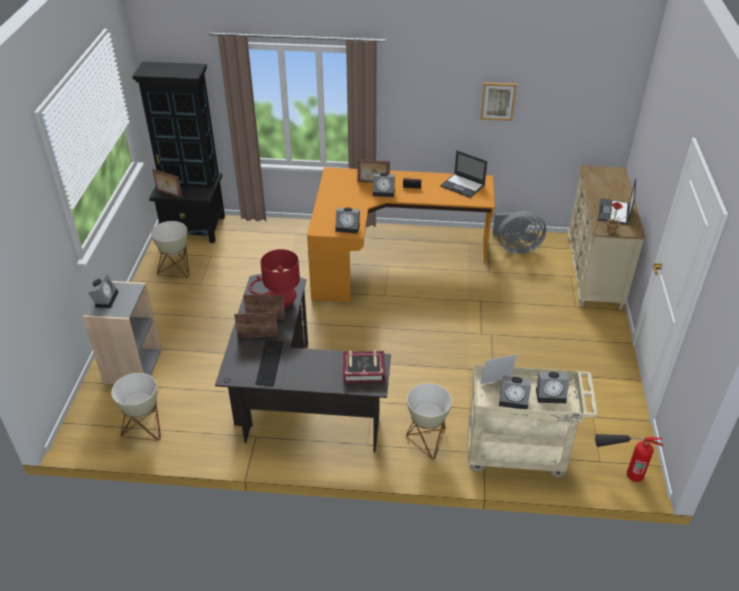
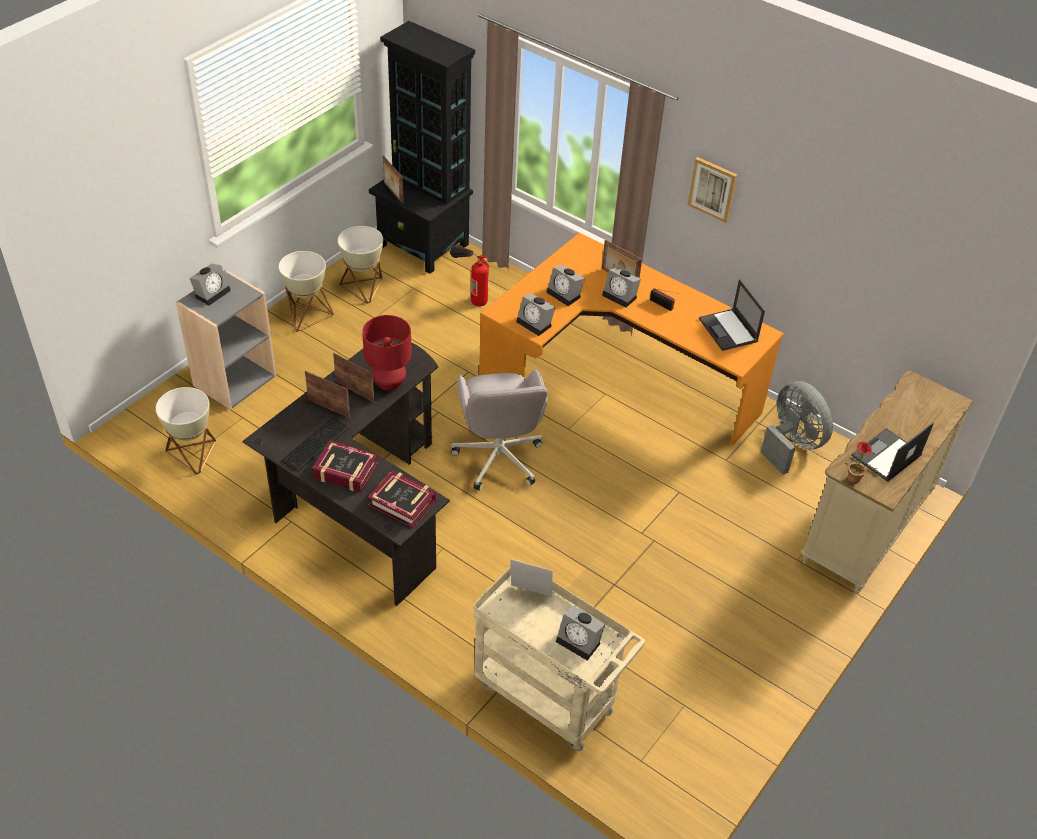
camera: 30 degrees right, 5 degrees up
planter [406,383,452,460] -> planter moved to [278,251,334,332]
picture [480,82,517,121] -> picture moved to [688,157,737,223]
grey fan [493,211,546,253] -> grey fan turned 150 degrees counterclockwise [761,381,833,475]
alarm clock [499,376,531,409] -> alarm clock moved to [546,265,585,306]
fire extinguisher [595,434,663,482] -> fire extinguisher moved to [450,245,490,306]
none -> book [312,440,378,492]
none -> grey office chair [451,369,548,491]

